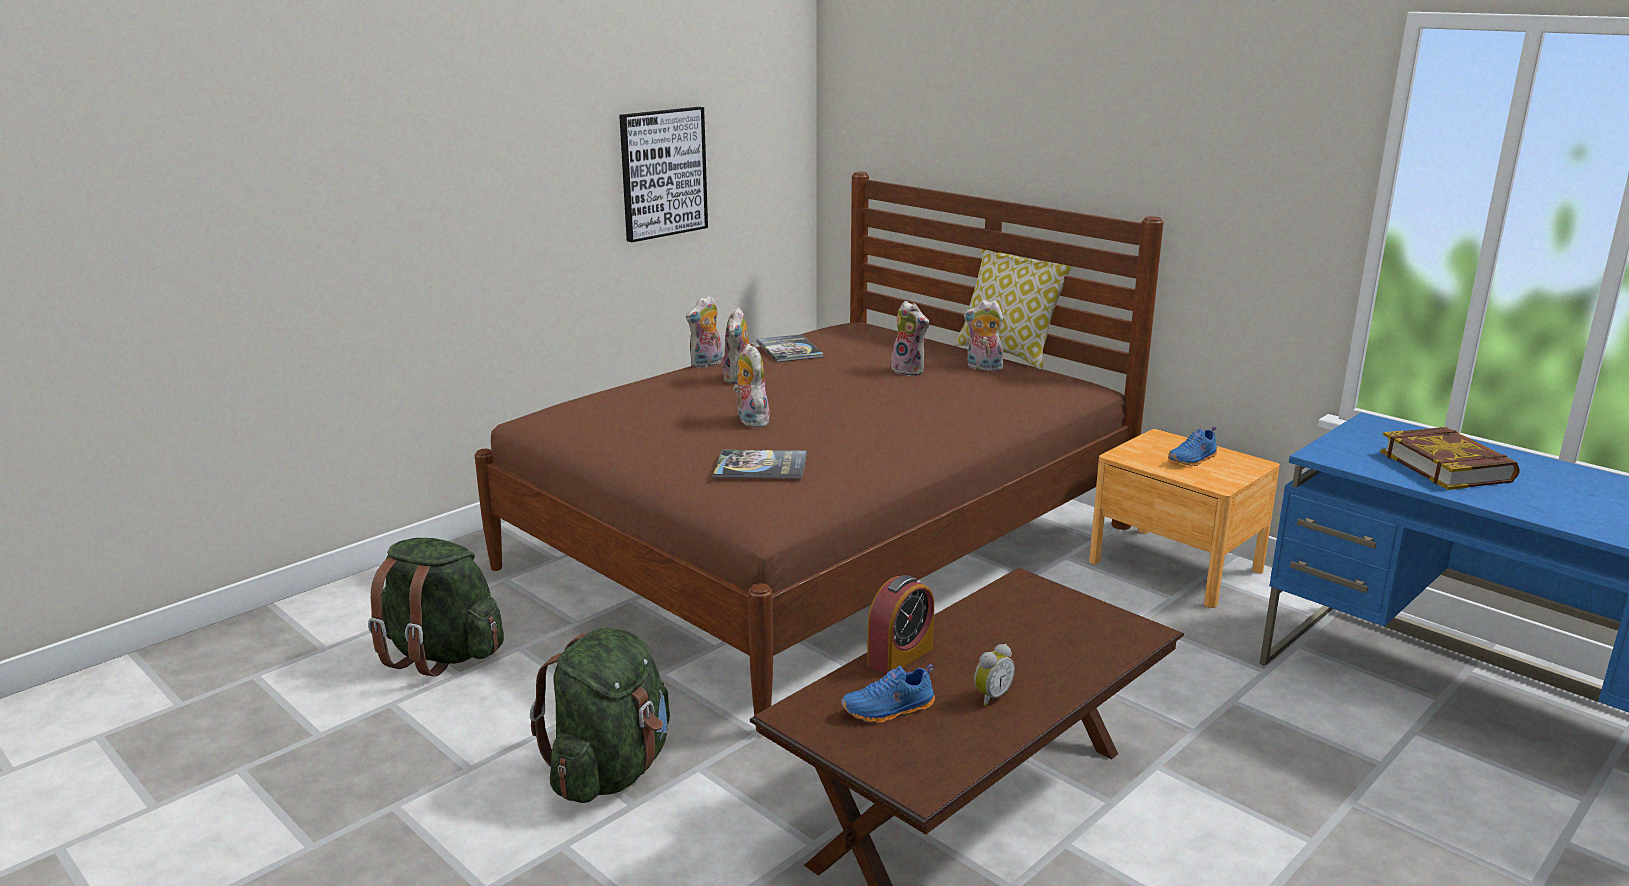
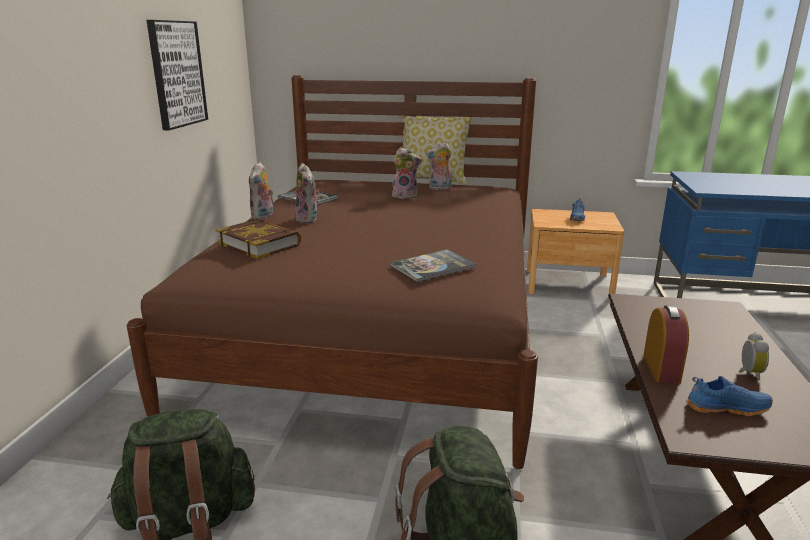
camera: 35 degrees left, 0 degrees up
plush toy [733,344,770,427] -> none
blue shoe [841,664,935,723] -> blue shoe turned 120 degrees counterclockwise [686,376,773,416]
book [1380,427,1520,490] -> book moved to [216,219,301,259]

